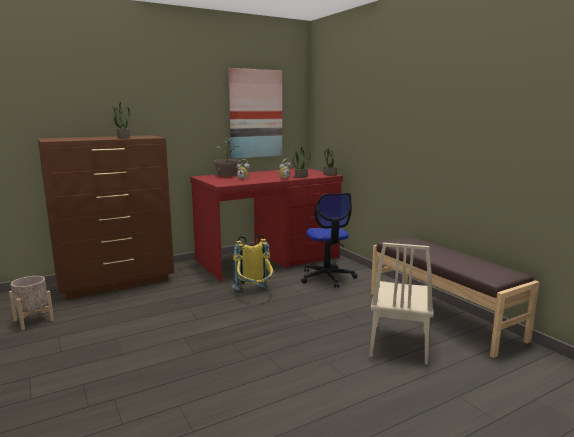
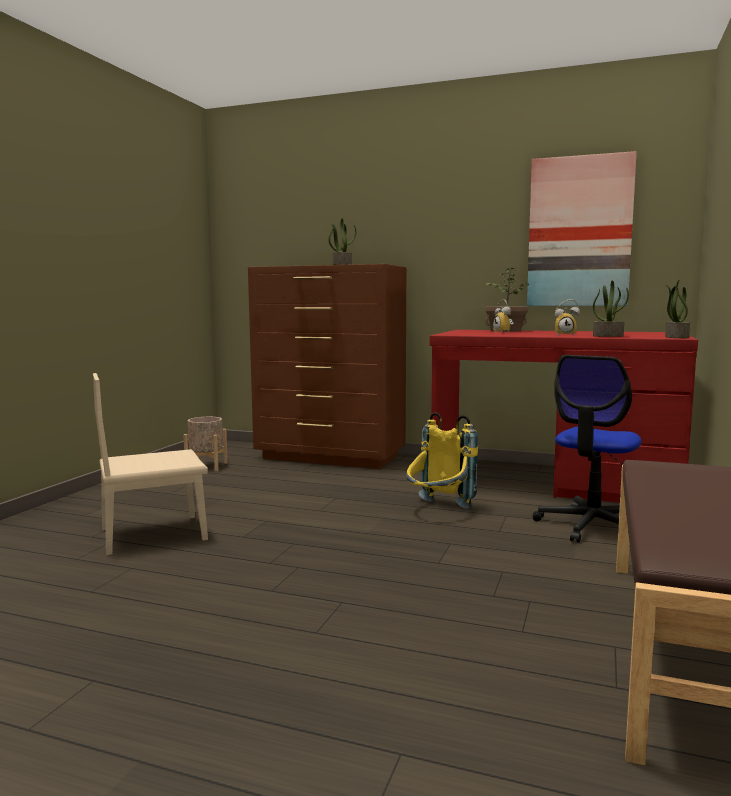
camera: 50 degrees right, 5 degrees down
beige chair [370,243,433,365] -> beige chair moved to [93,373,208,555]

